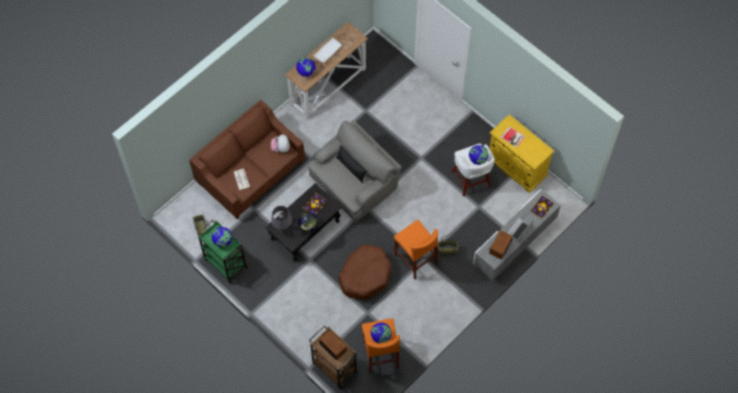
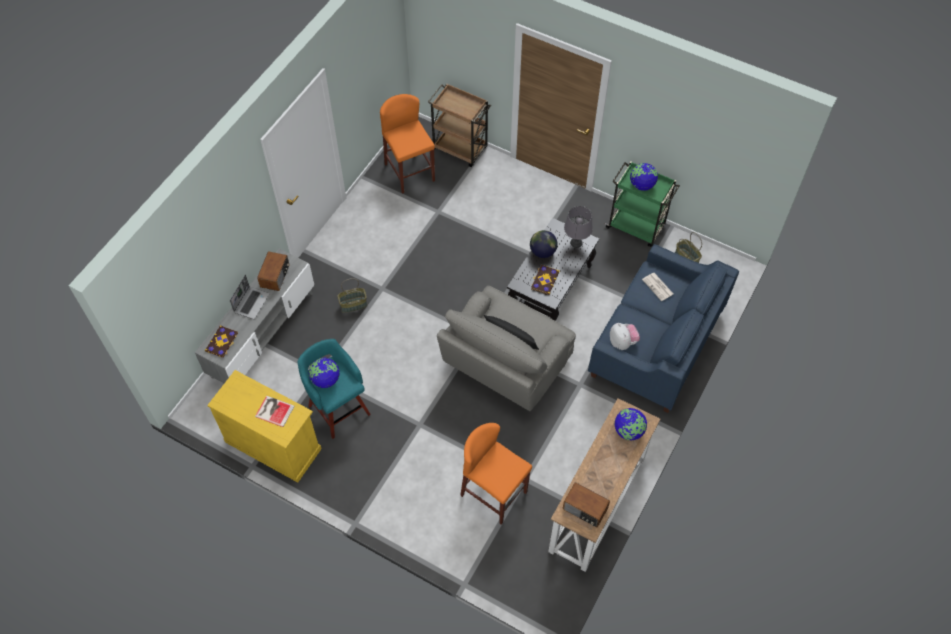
camera: 165 degrees right, 5 degrees down
brown sofa [189,100,305,219] -> blue sofa [588,244,739,413]
white tray [313,37,343,63] -> none
radio [319,330,347,361] -> radio moved to [563,482,610,527]
brown dog bed [338,244,391,300] -> none
globe [371,323,392,343] -> none
orange stool [394,220,438,279] -> orange stool moved to [460,423,532,525]
white stool [451,143,495,196] -> turquoise stool [297,339,371,439]

